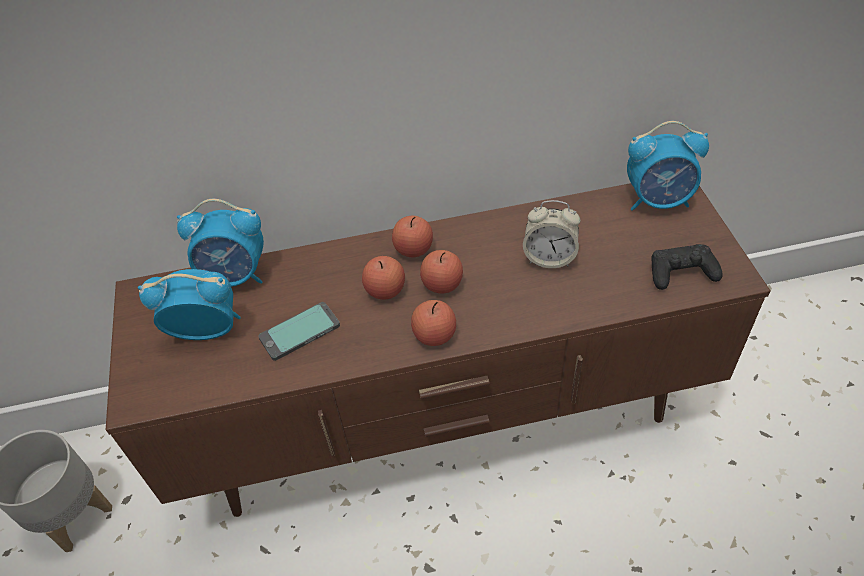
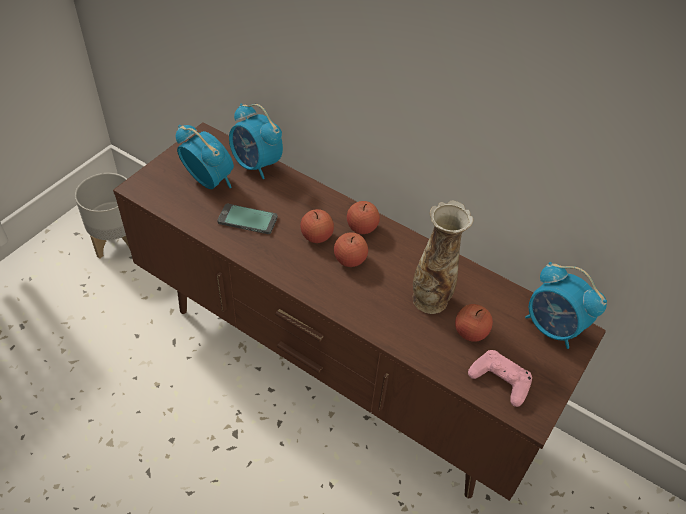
camera: 40 degrees right, 0 degrees up
apple [411,300,456,346] -> apple moved to [455,304,493,342]
alarm clock [523,200,580,268] -> vase [413,200,473,314]
black game controller [651,244,723,290] -> pink game controller [468,350,532,407]

